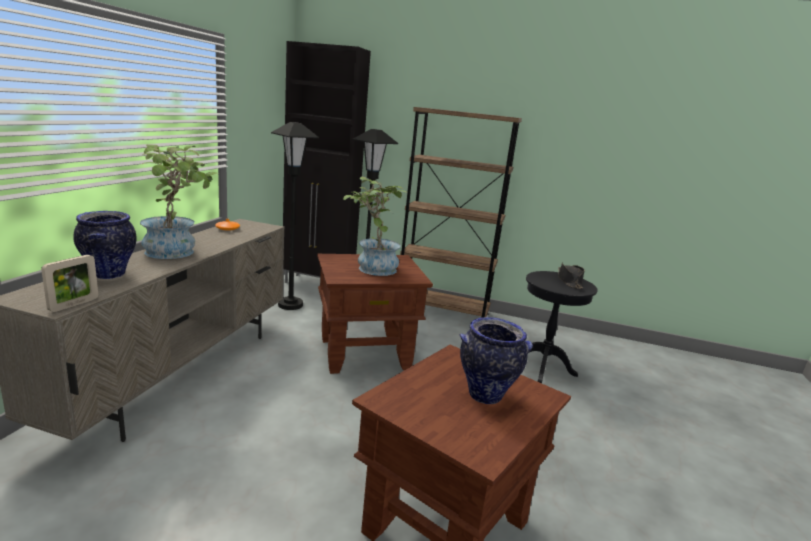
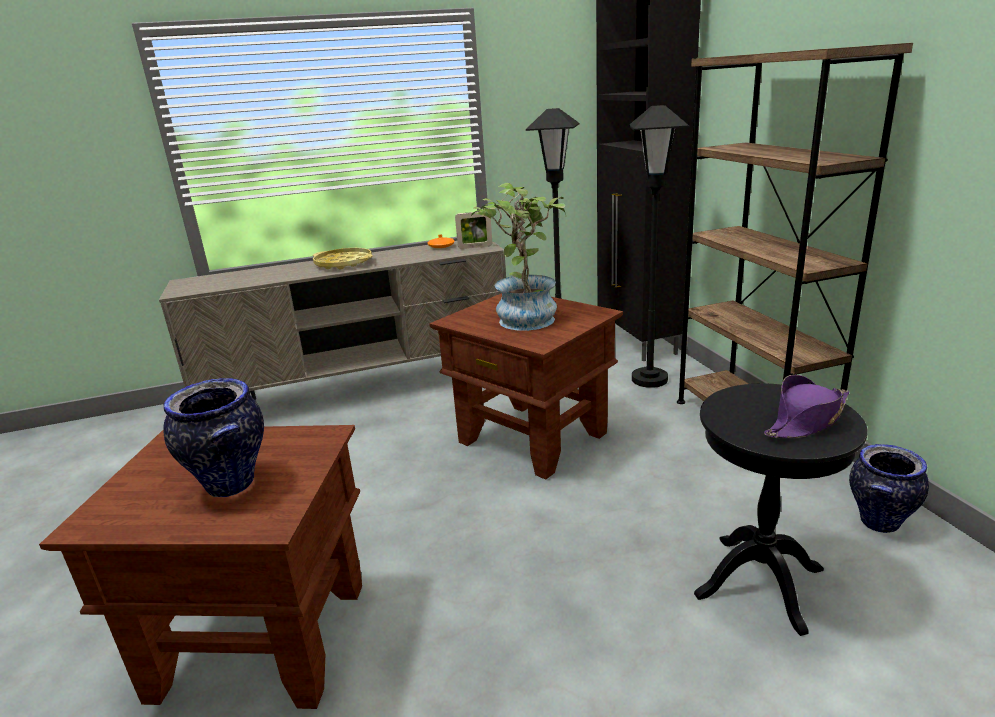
camera: 60 degrees right, 5 degrees up
picture frame [41,255,98,312] -> picture frame moved to [455,212,492,249]
vase [73,211,137,279] -> vase moved to [849,444,929,533]
potted plant [140,144,220,259] -> yellow tray [313,248,373,270]
black hat [558,263,585,289] -> purple hat [764,375,850,438]

